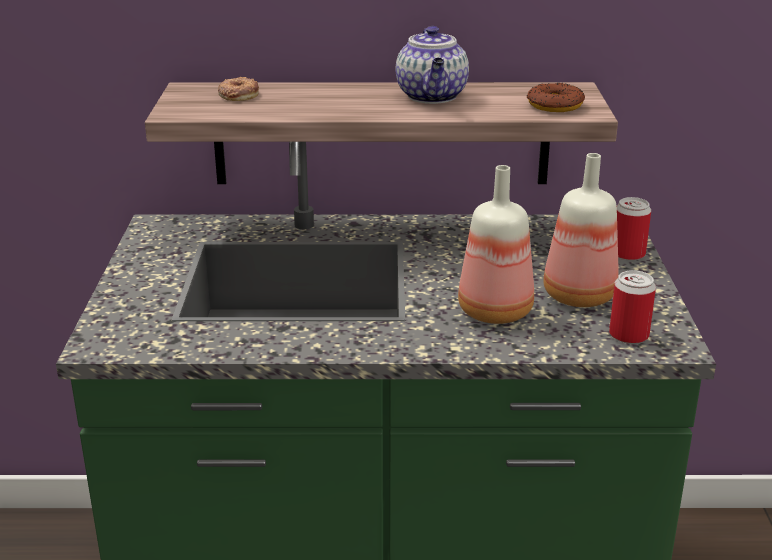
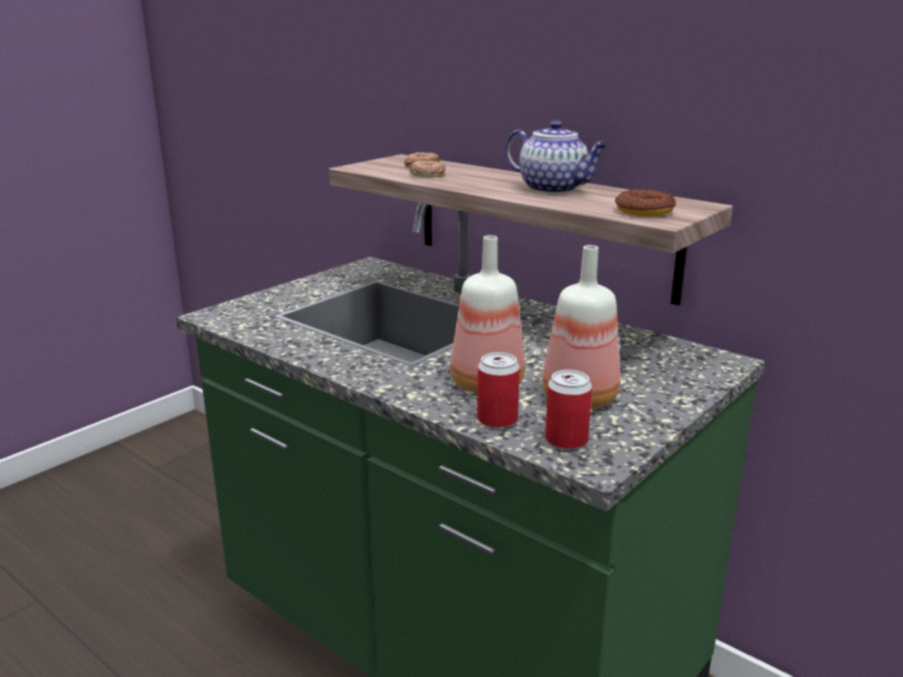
camera: 40 degrees right, 5 degrees down
teapot [395,26,469,104] -> teapot turned 90 degrees counterclockwise [505,120,608,194]
can [617,197,651,261] -> can moved to [477,352,520,428]
none -> donut [409,160,445,177]

